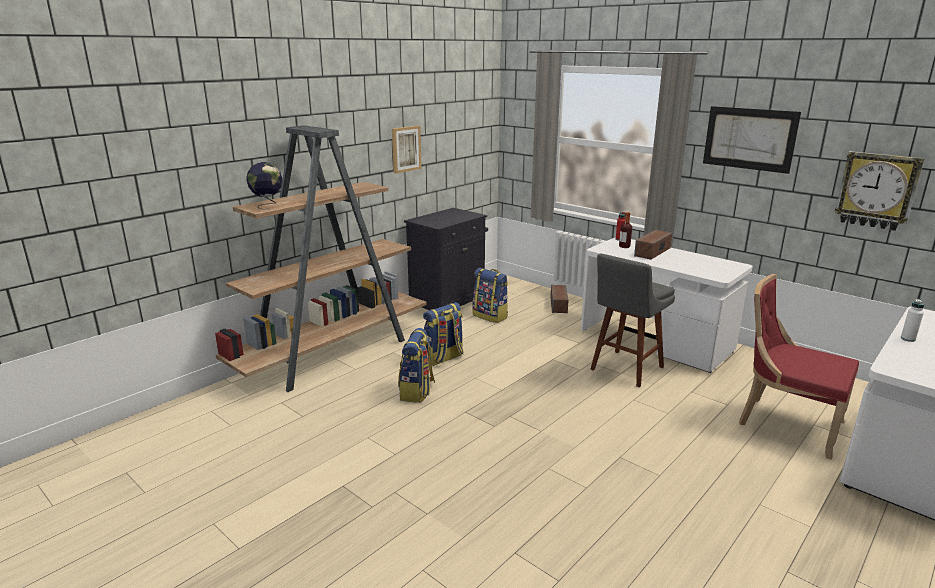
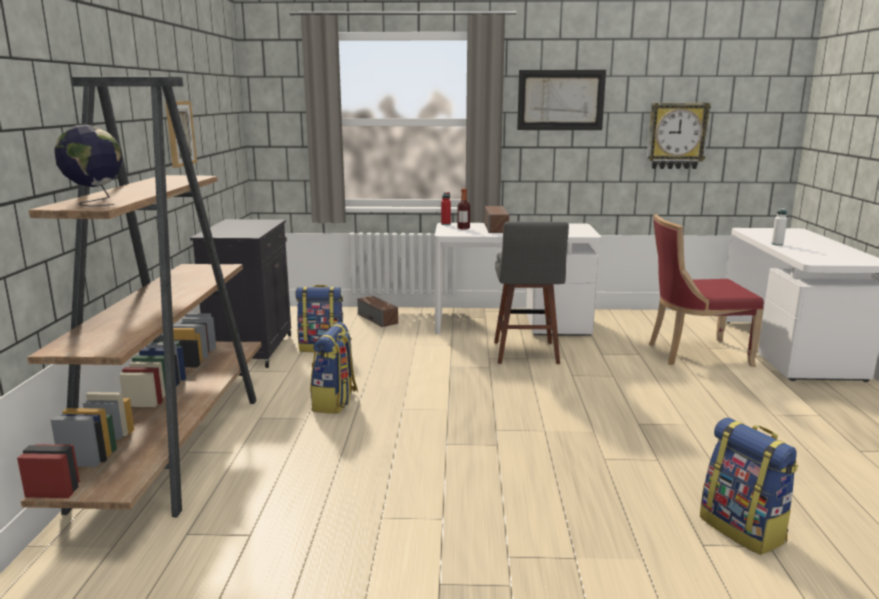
camera: 40 degrees left, 5 degrees down
backpack [398,328,435,403] -> backpack moved to [700,418,798,555]

